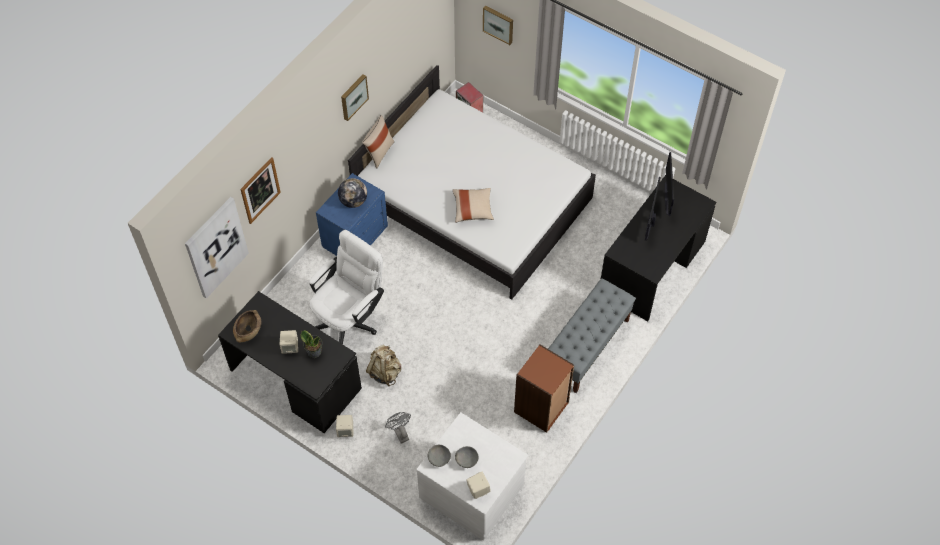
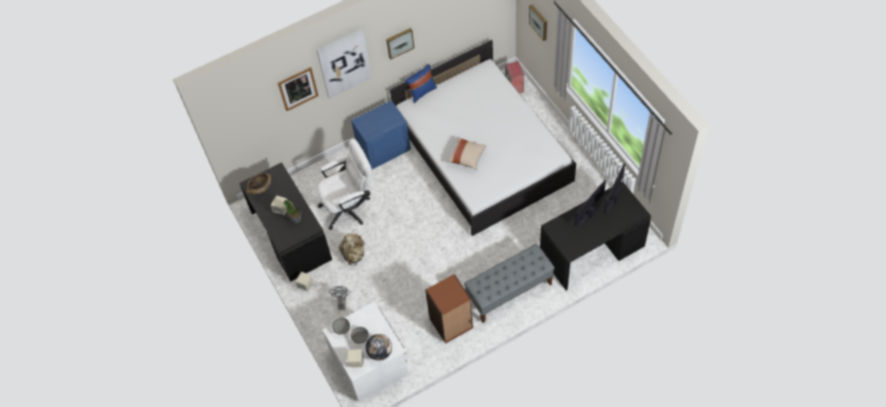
camera: 30 degrees right, 0 degrees up
picture [185,197,249,298] -> picture moved to [317,29,372,99]
globe [338,178,367,208] -> globe moved to [366,334,392,360]
beige pillow [362,115,394,169] -> blue pillow [405,64,437,103]

